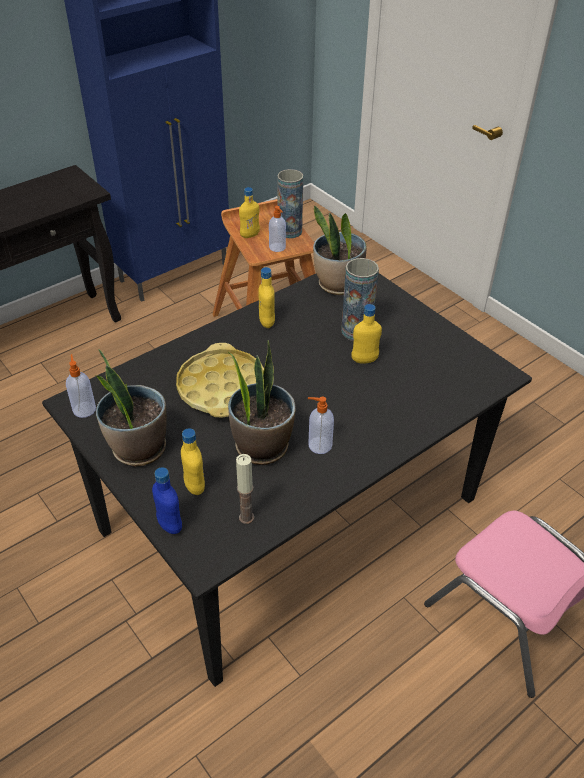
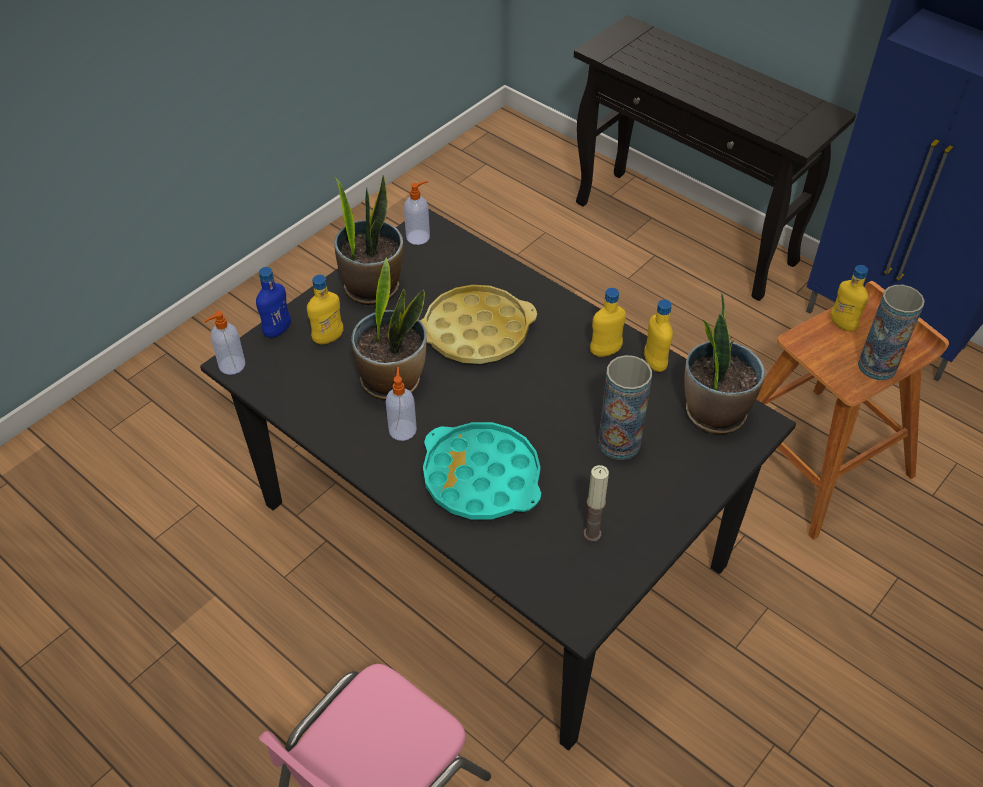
camera: 80 degrees right, 5 degrees up
candle [236,454,254,524] -> candle moved to [583,465,609,541]
soap dispenser [269,206,286,252] -> soap dispenser moved to [204,311,245,375]
yellow bottle [352,304,382,364] -> yellow bottle moved to [644,299,673,372]
none -> turquoise tray [423,422,541,519]

